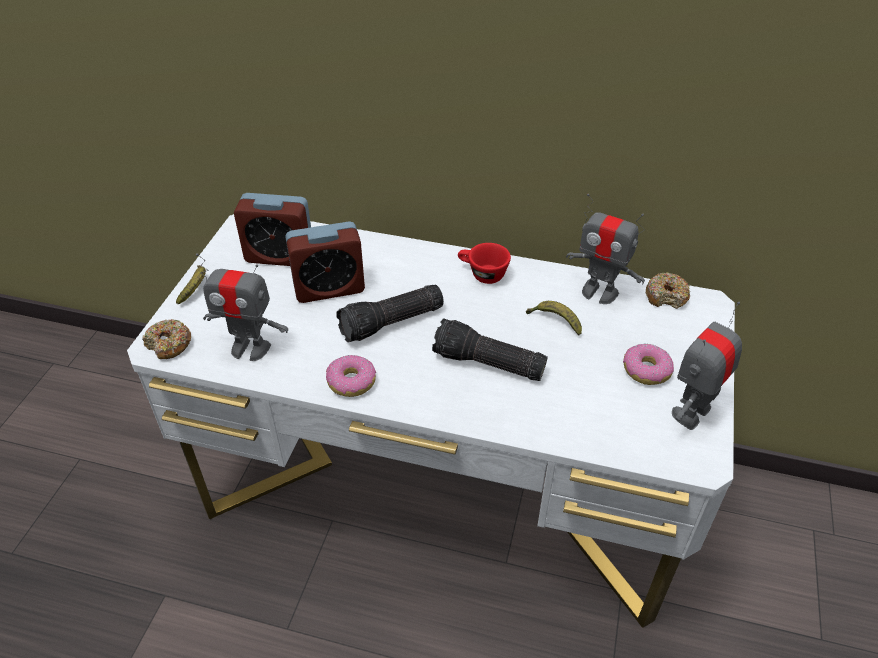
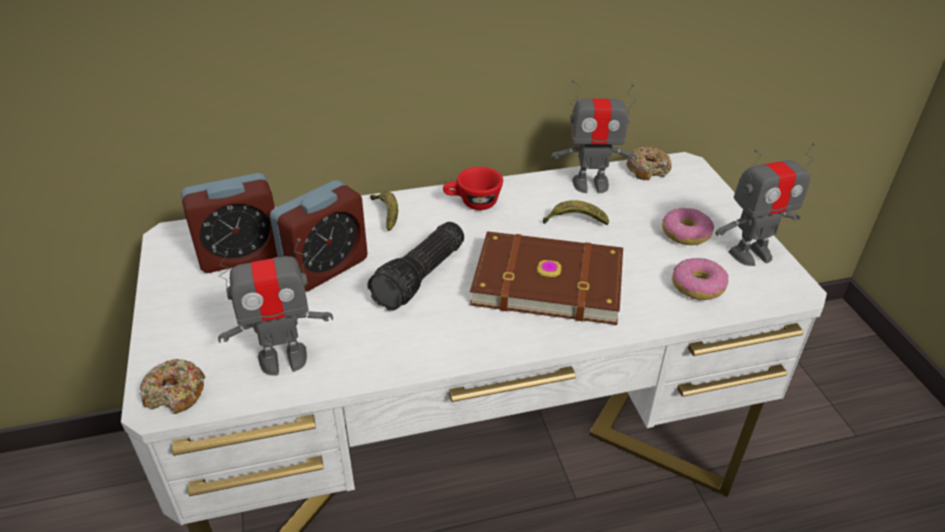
camera: 30 degrees left, 5 degrees down
banana [176,265,206,304] -> banana moved to [370,191,398,231]
donut [326,355,376,397] -> donut moved to [672,258,728,300]
flashlight [432,318,548,381] -> brown book [470,231,623,325]
toy robot [672,302,742,430] -> toy robot turned 120 degrees counterclockwise [715,142,815,266]

